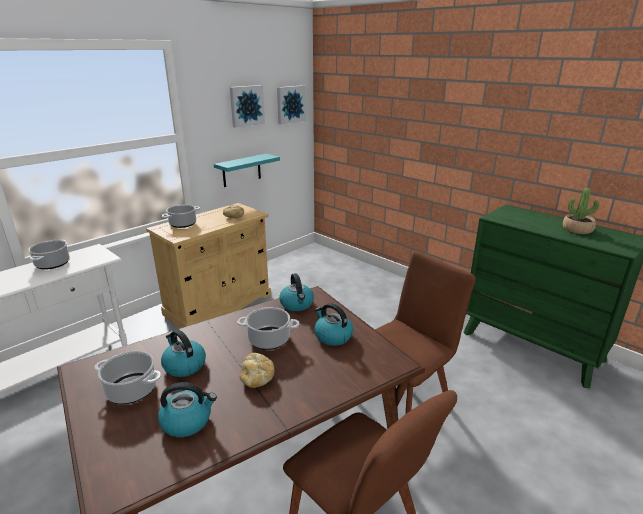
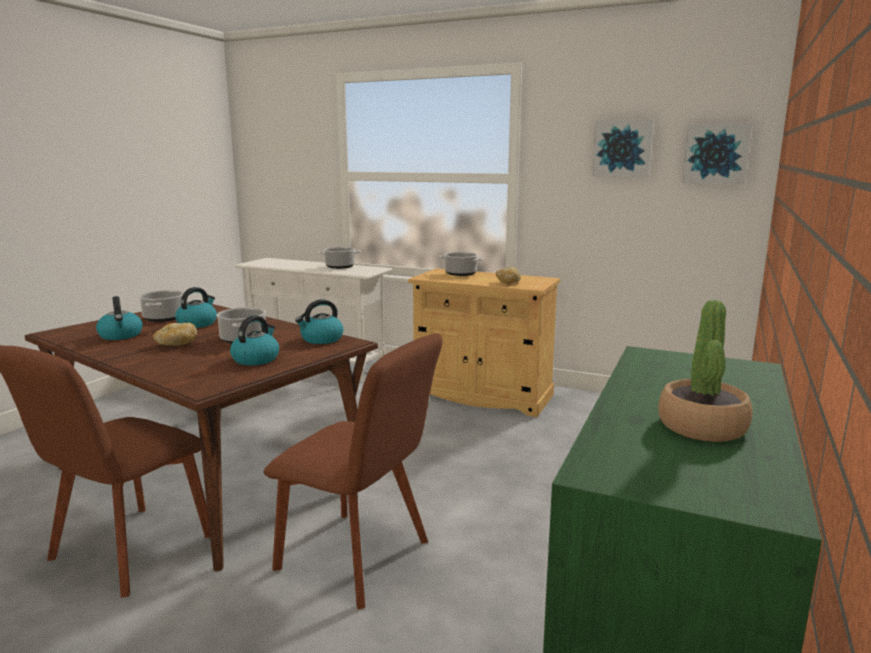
camera: 70 degrees right, 10 degrees down
turquoise shelf [214,154,280,187] -> none

